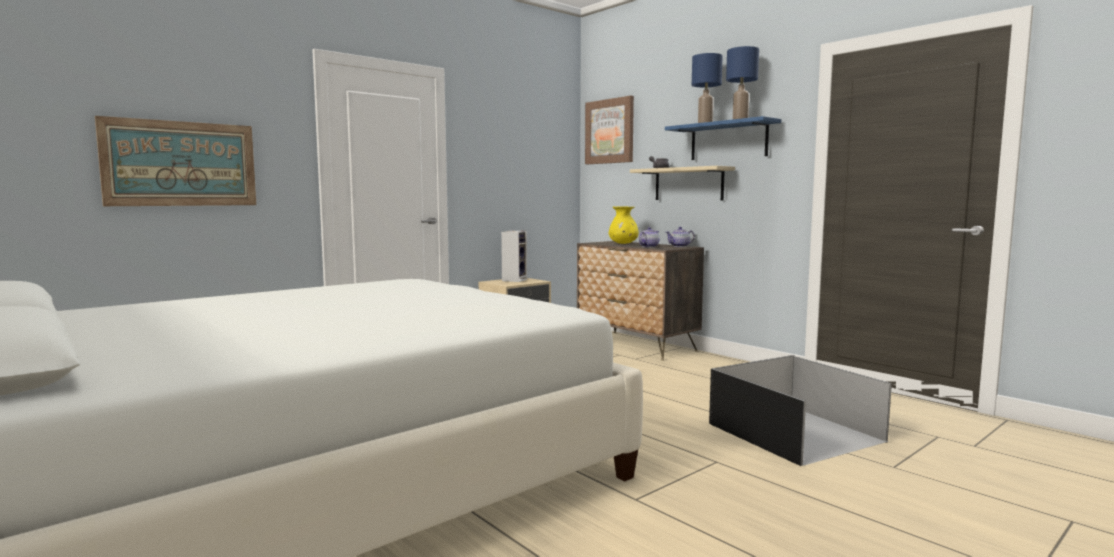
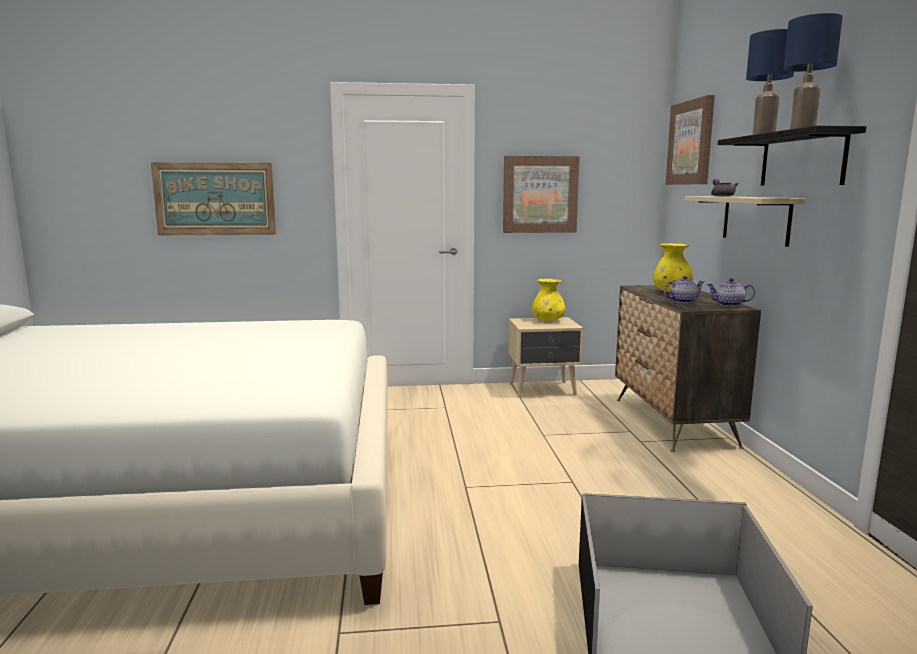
camera: 35 degrees right, 5 degrees up
speaker [501,231,527,282] -> yellow vase [532,279,566,321]
blue shelf [665,116,781,160] -> black shelf [718,126,866,186]
none -> picture [503,156,580,233]

